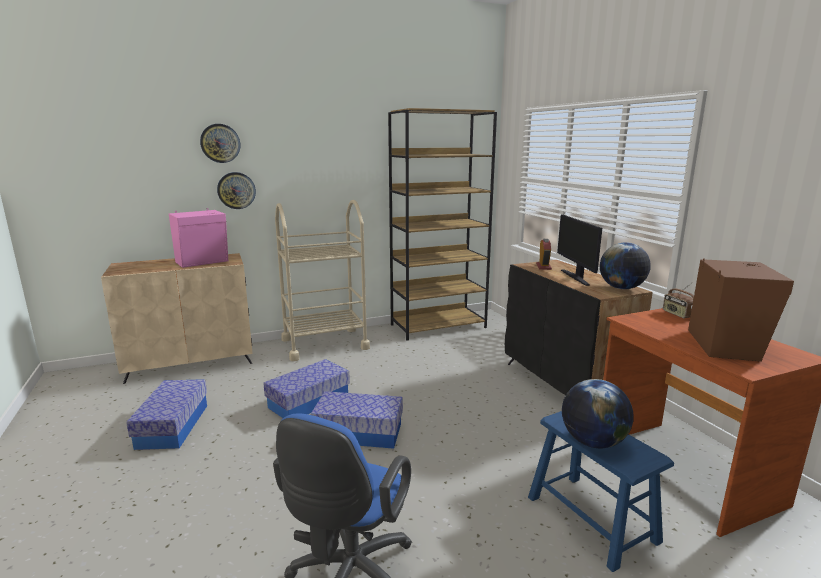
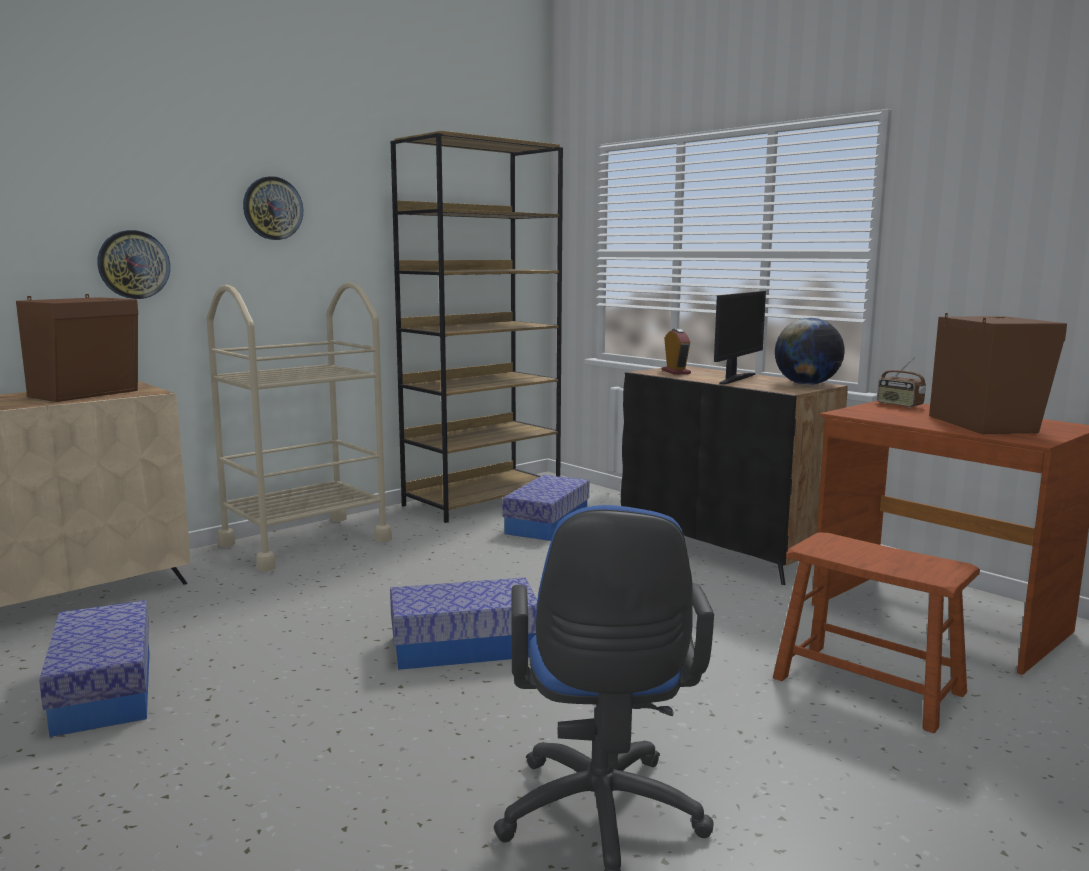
camera: 20 degrees left, 5 degrees down
pink speaker [169,208,228,268] -> brown speaker [16,294,138,402]
wall clock [200,124,240,163] -> wall clock moved to [243,176,303,240]
storage box [263,359,350,418] -> storage box moved to [502,475,589,541]
blue stool [528,411,674,572] -> brown stool [773,532,980,733]
monitor [557,214,602,286] -> monitor turned 120 degrees counterclockwise [714,291,766,385]
globe [562,379,634,448] -> none

